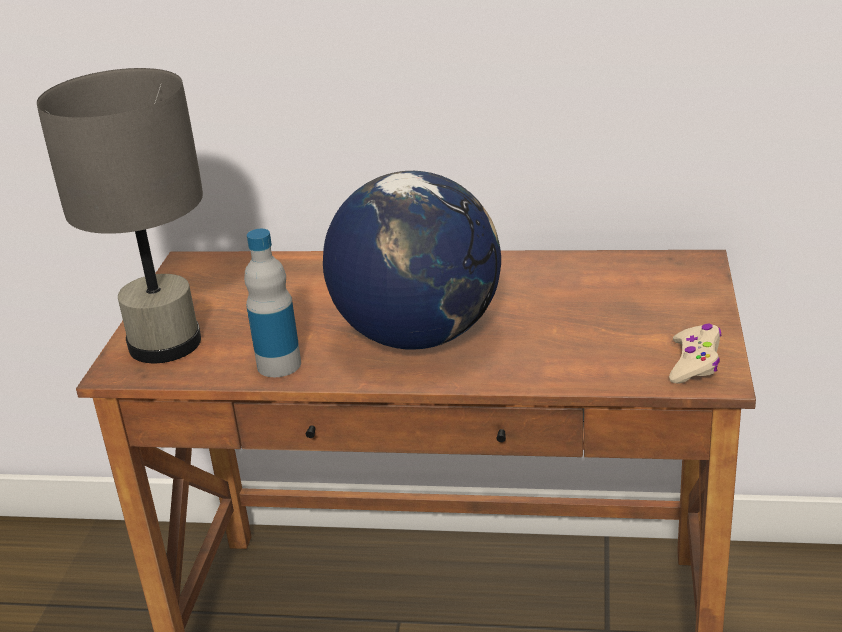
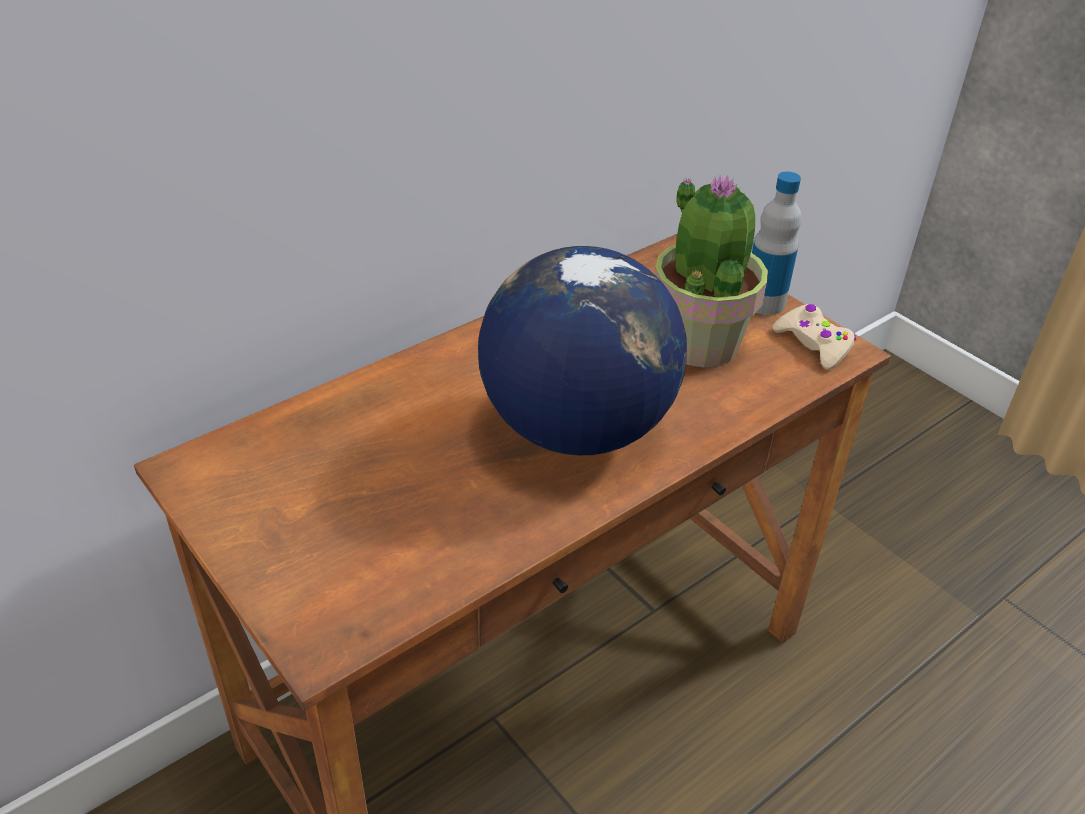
camera: 50 degrees left, 10 degrees up
grey table lamp [37,68,203,363] -> none
bottle [244,229,301,377] -> bottle moved to [752,172,801,315]
none -> potted plant [655,175,768,367]

